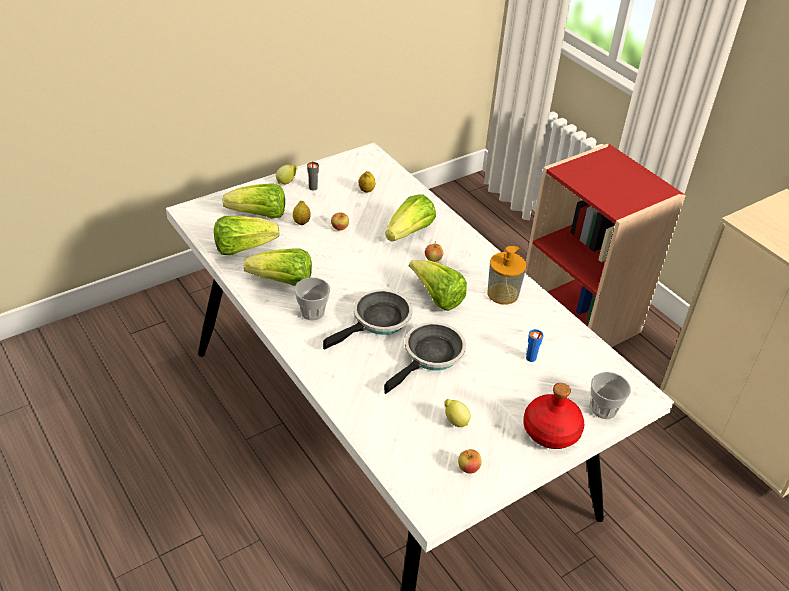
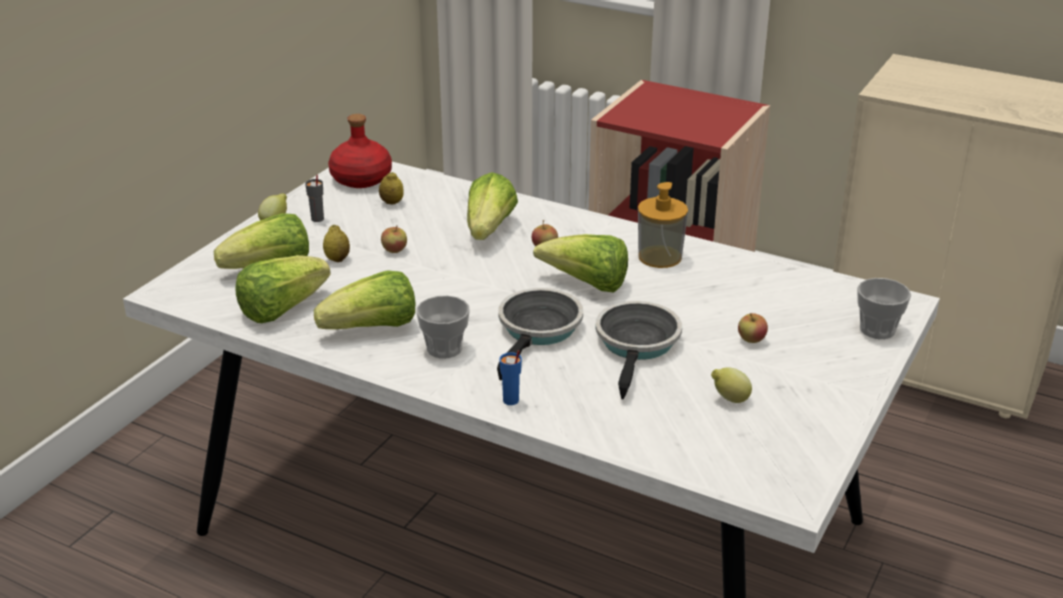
camera: 25 degrees left, 10 degrees down
apple [458,449,482,474] -> apple moved to [738,313,768,343]
red bottle [523,383,584,449] -> red bottle moved to [328,114,392,188]
blue cup [526,329,544,362] -> blue cup moved to [499,350,522,405]

